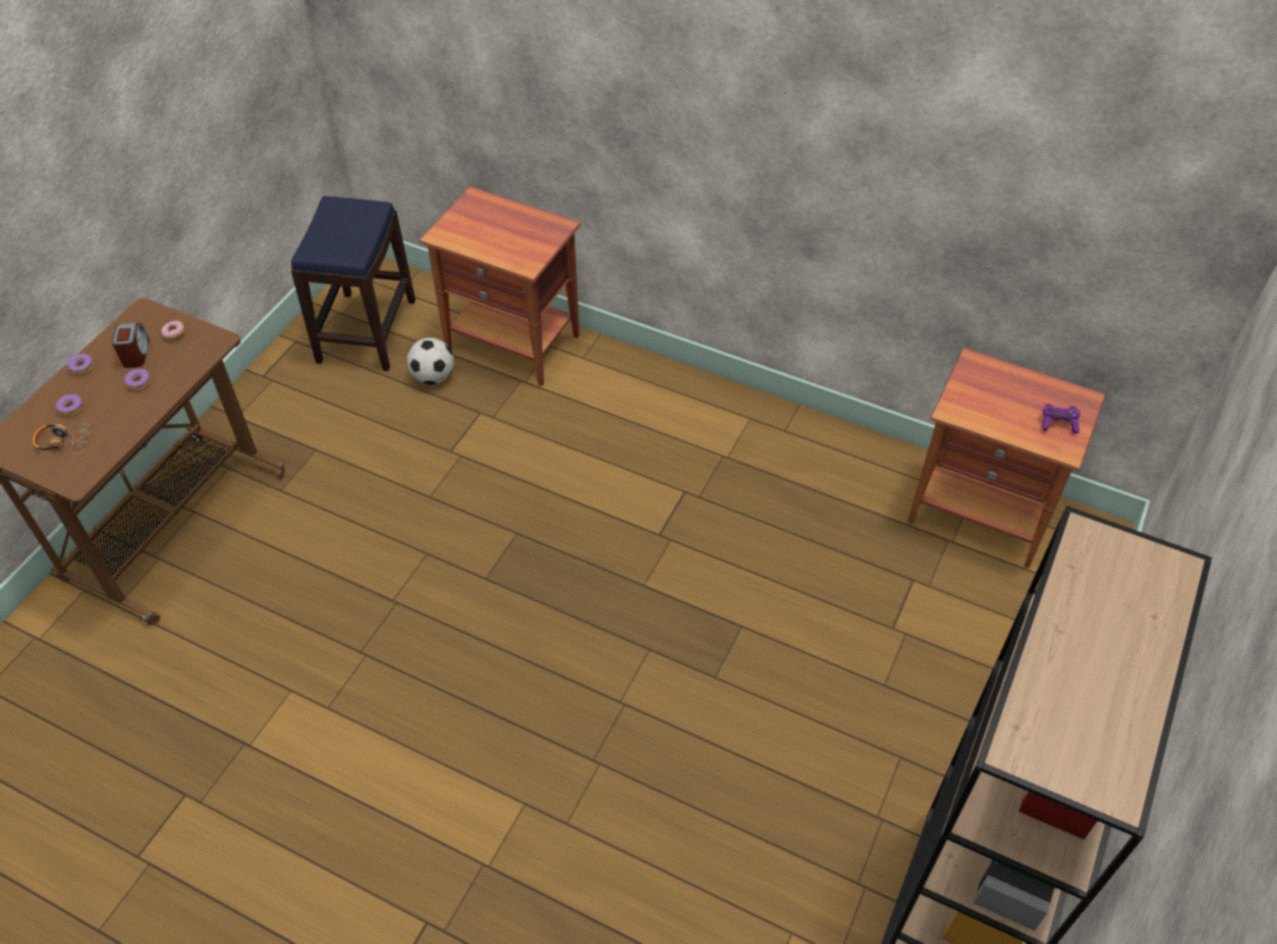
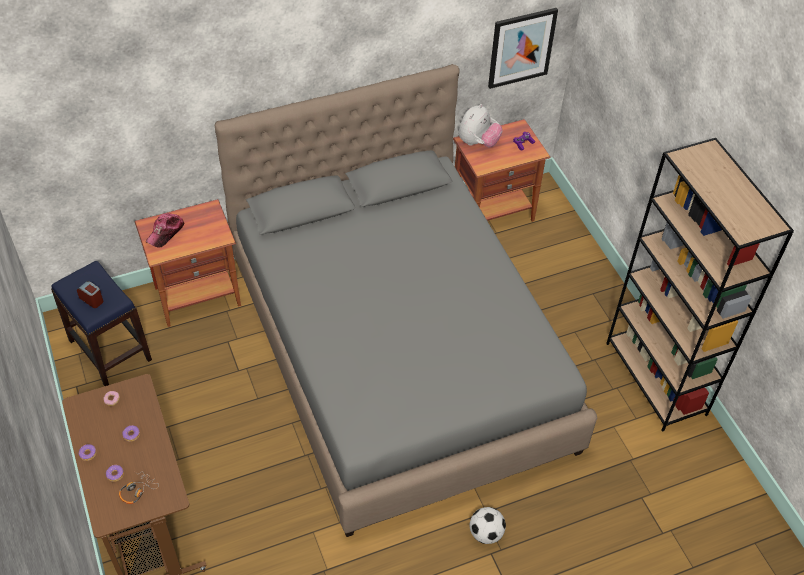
camera: 50 degrees left, 0 degrees up
alarm clock [112,323,149,368] -> alarm clock moved to [77,281,103,308]
football [407,338,454,385] -> football moved to [470,507,506,544]
none -> cap [146,213,185,247]
none -> grey bed [215,64,597,537]
none -> plush toy [458,104,503,147]
none -> picture [488,8,558,89]

